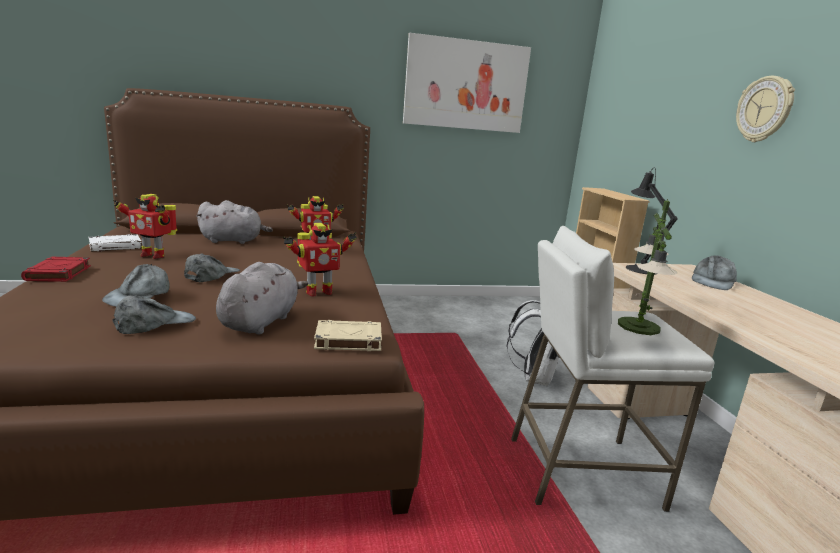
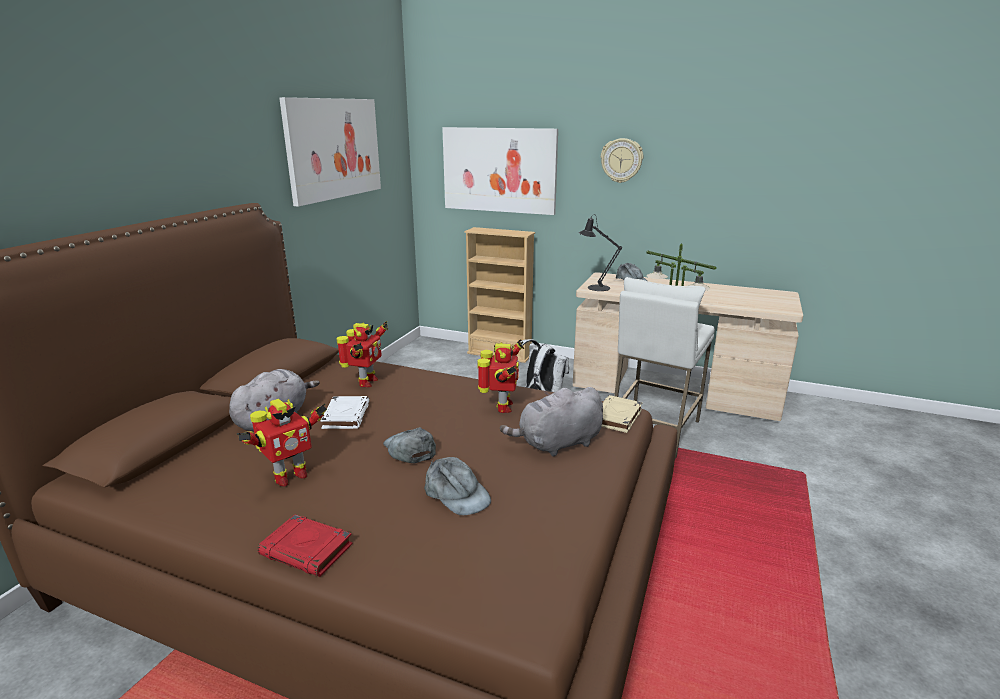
camera: 55 degrees left, 5 degrees up
white book [88,234,142,252] -> white book moved to [320,396,370,429]
grey cap [112,295,196,334] -> none
grey plush toy [216,262,308,334] -> grey plush toy turned 75 degrees counterclockwise [500,387,603,457]
none -> picture [442,127,558,215]

